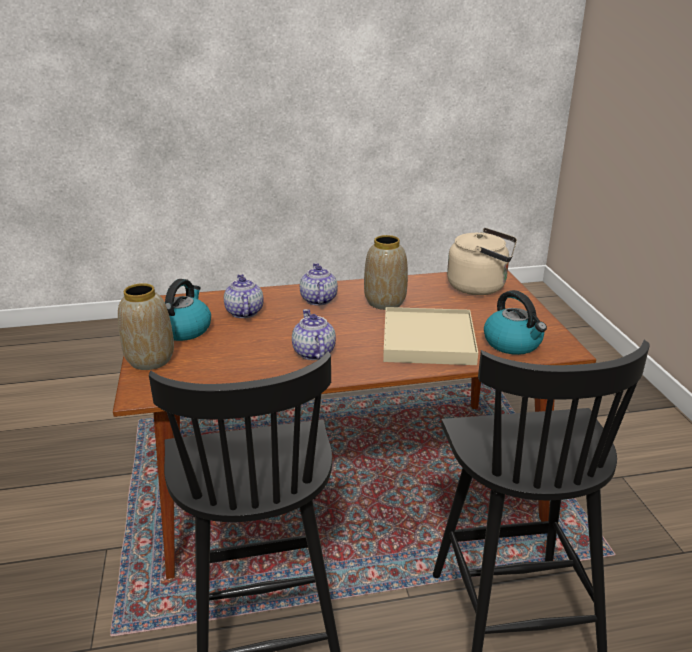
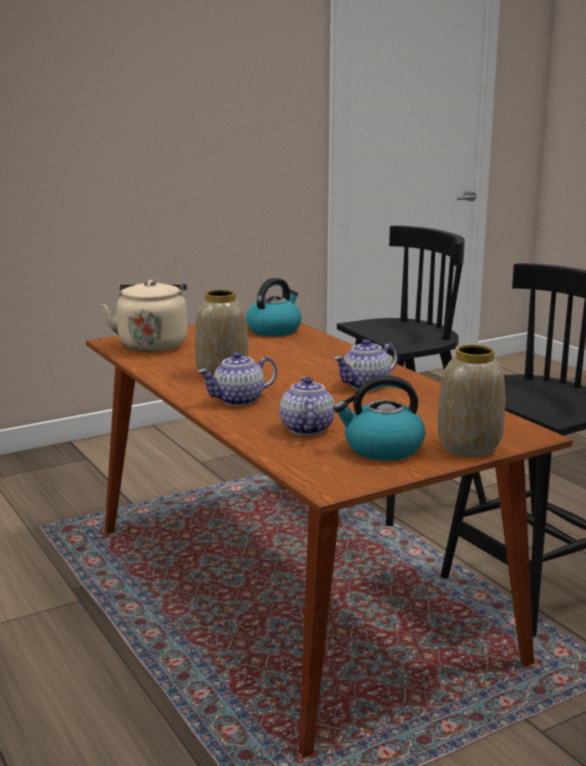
camera: 110 degrees left, 10 degrees down
teapot [224,274,263,318] -> teapot turned 120 degrees clockwise [280,377,335,435]
beige tray [383,307,478,365] -> none

